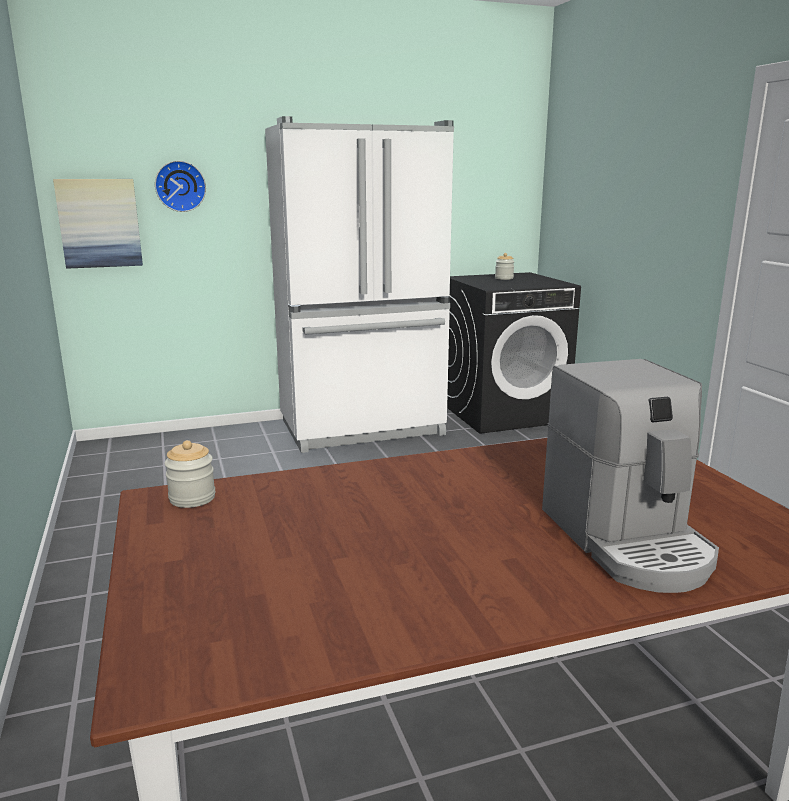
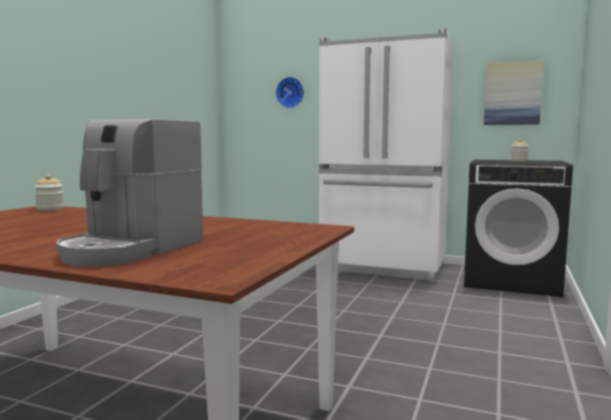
camera: 40 degrees right, 10 degrees down
picture [53,179,143,269] -> picture moved to [484,61,544,125]

